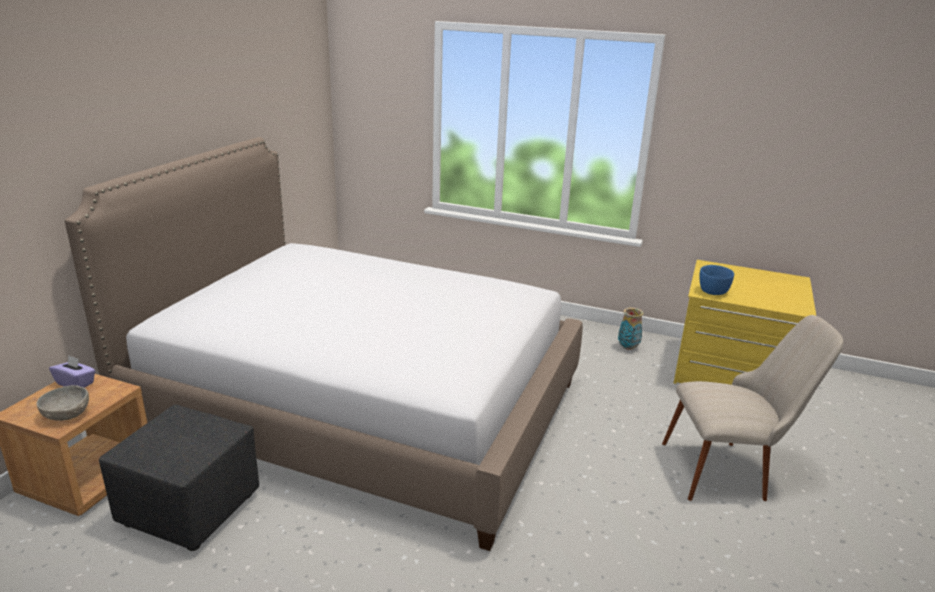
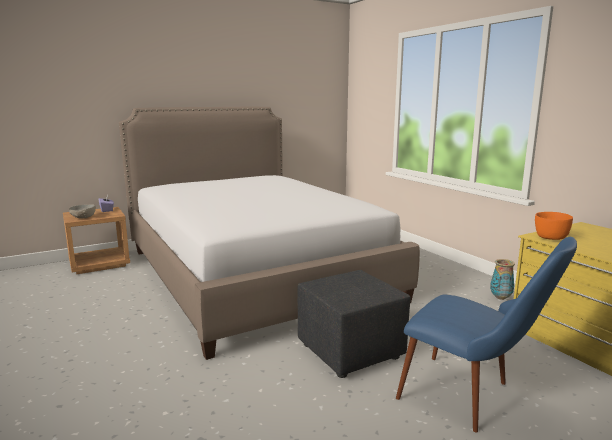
camera: 40 degrees right, 10 degrees down
black ottoman [99,404,259,551] -> black ottoman moved to [298,270,411,378]
beige chair [662,315,843,501] -> blue chair [396,237,577,433]
blue bowl [699,265,734,295] -> orange bowl [535,212,573,240]

